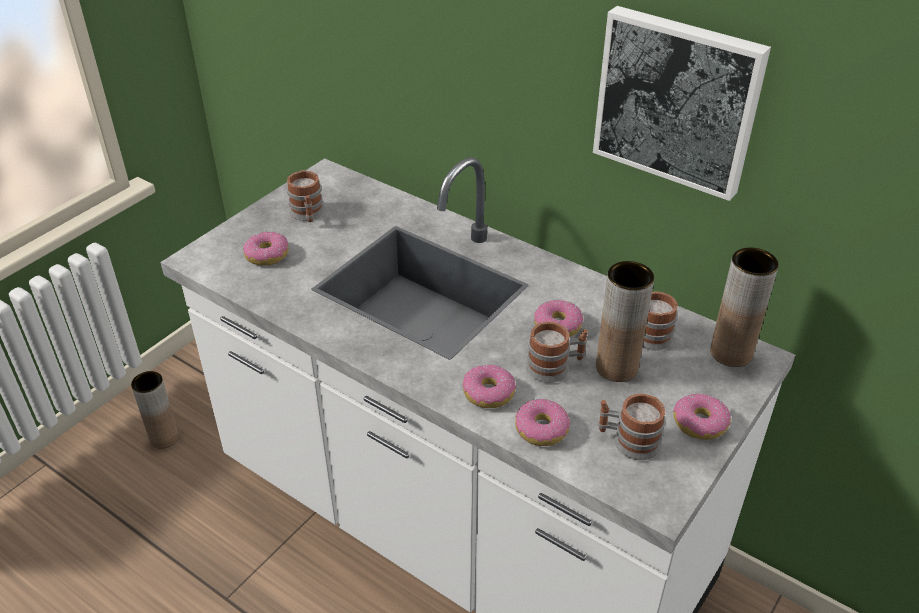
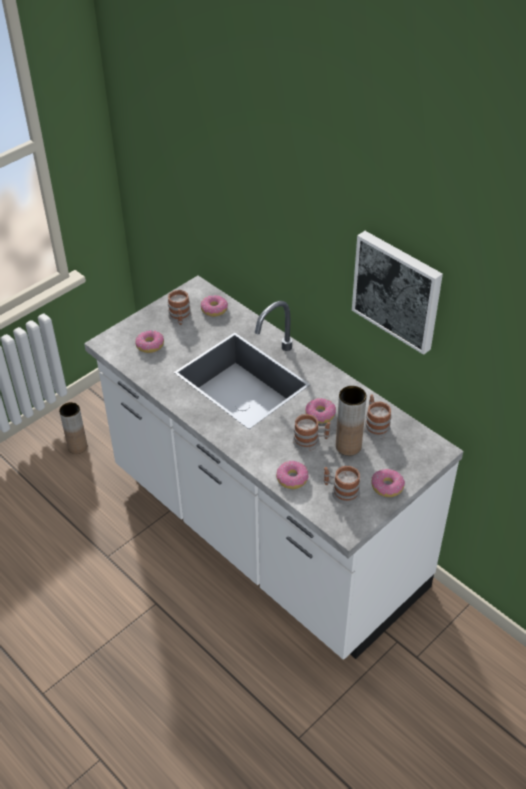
camera: 10 degrees right, 5 degrees up
donut [463,364,516,408] -> donut moved to [201,295,228,317]
brown vase [710,248,779,367] -> none

